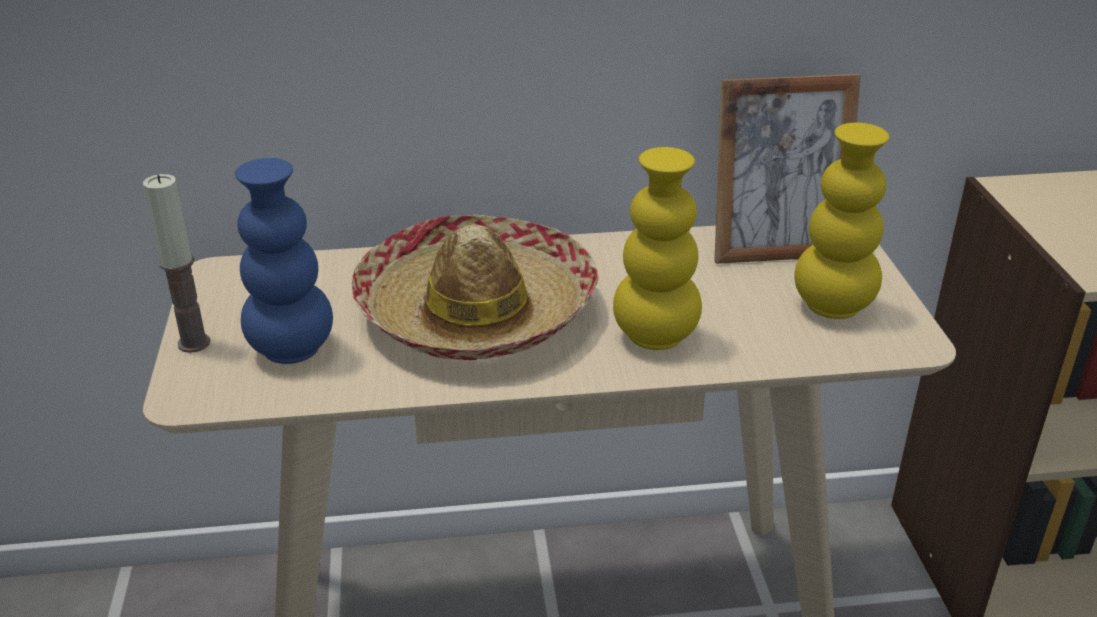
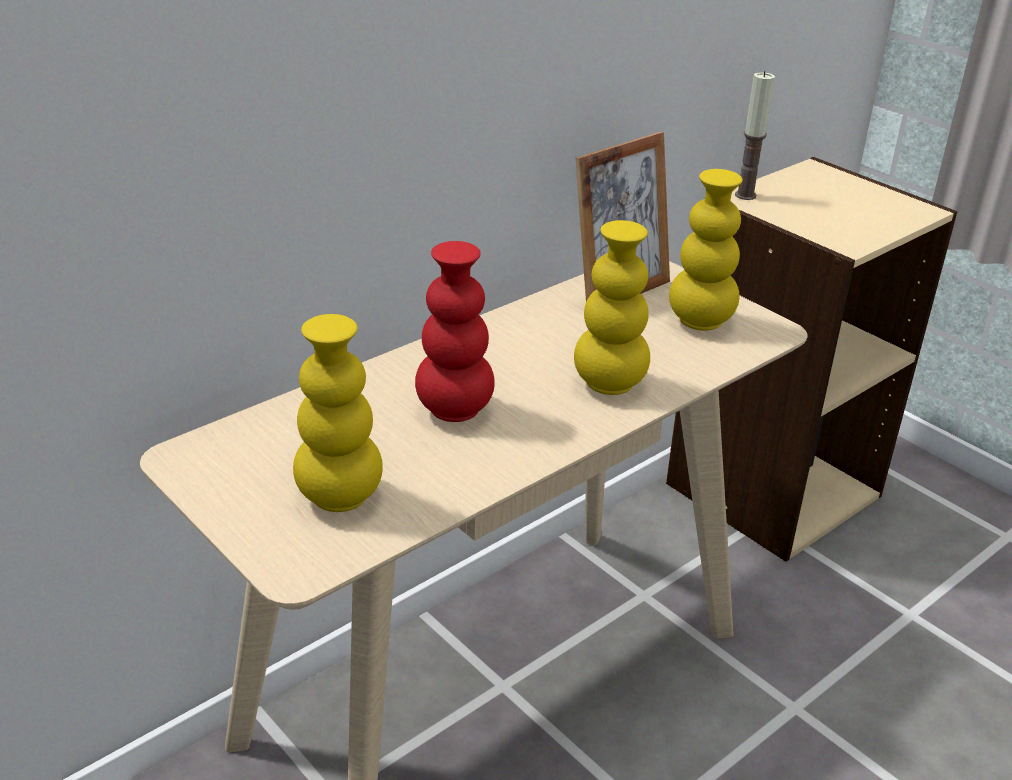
camera: 35 degrees left, 0 degrees up
candle [143,174,210,353] -> candle moved to [735,71,775,200]
blue vase [235,158,333,364] -> yellow vase [293,314,383,512]
hat [352,214,599,360] -> red vase [415,241,495,422]

